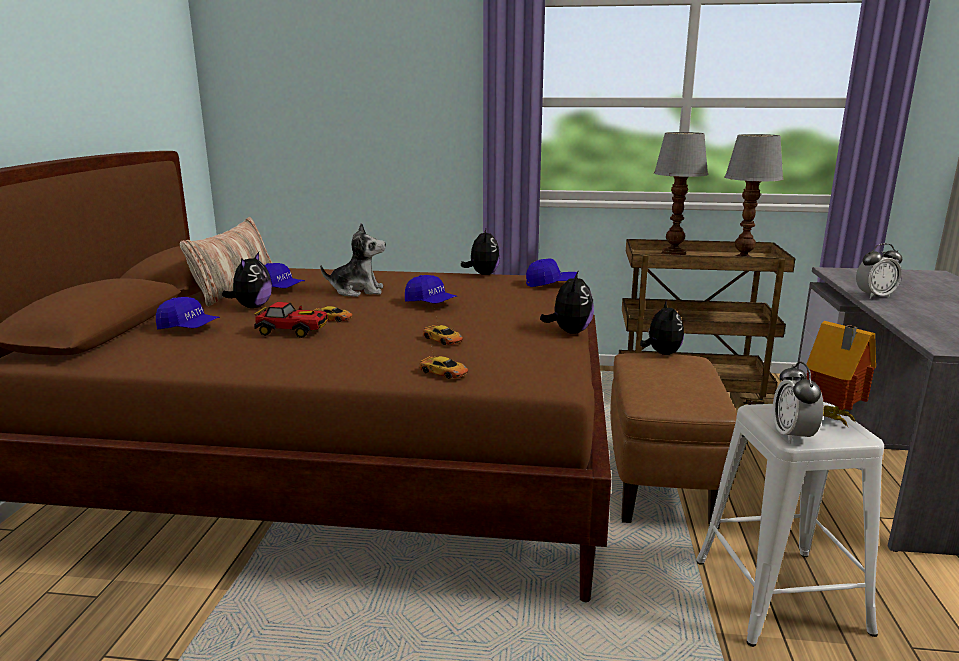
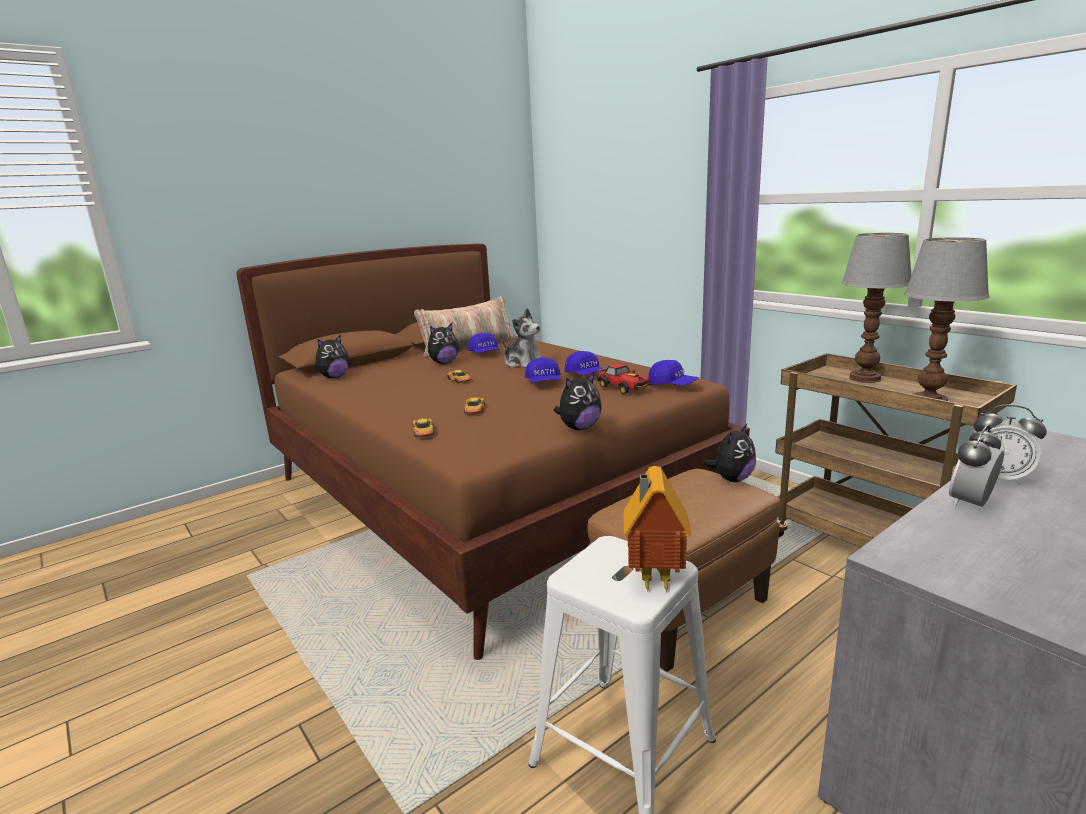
camera: 45 degrees right, 0 degrees up
blue cap [156,297,220,329] -> blue cap moved to [565,351,605,375]
toy car [254,302,328,338] -> toy car moved to [597,363,651,394]
plush toy [461,227,500,275] -> plush toy moved to [315,334,349,378]
alarm clock [773,362,824,444] -> alarm clock moved to [949,424,1004,507]

